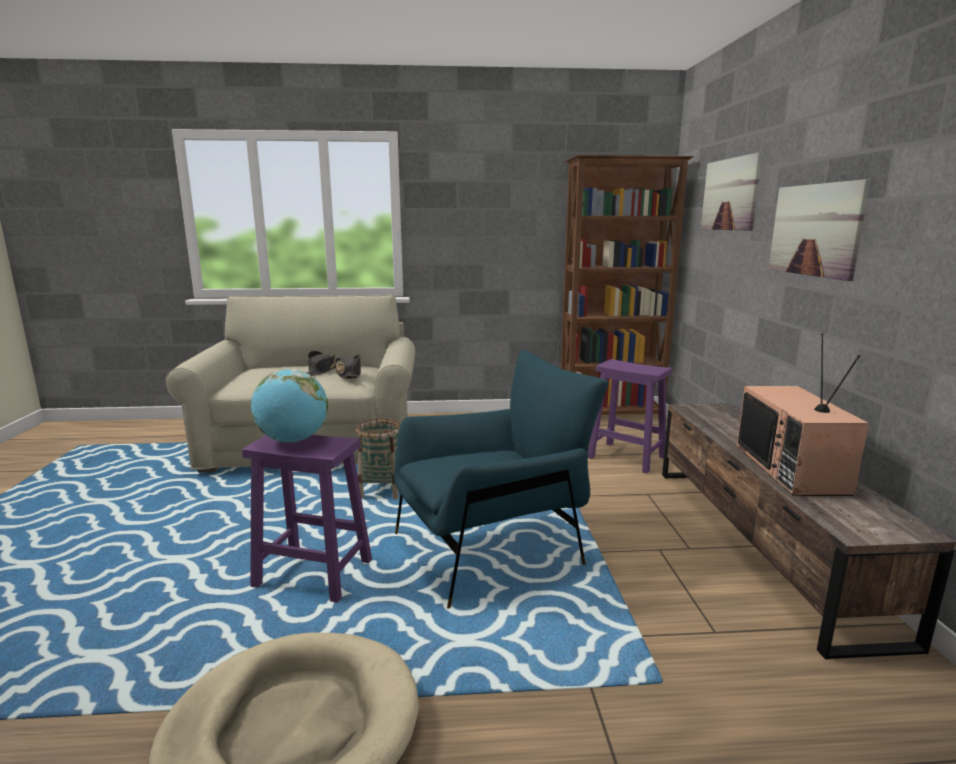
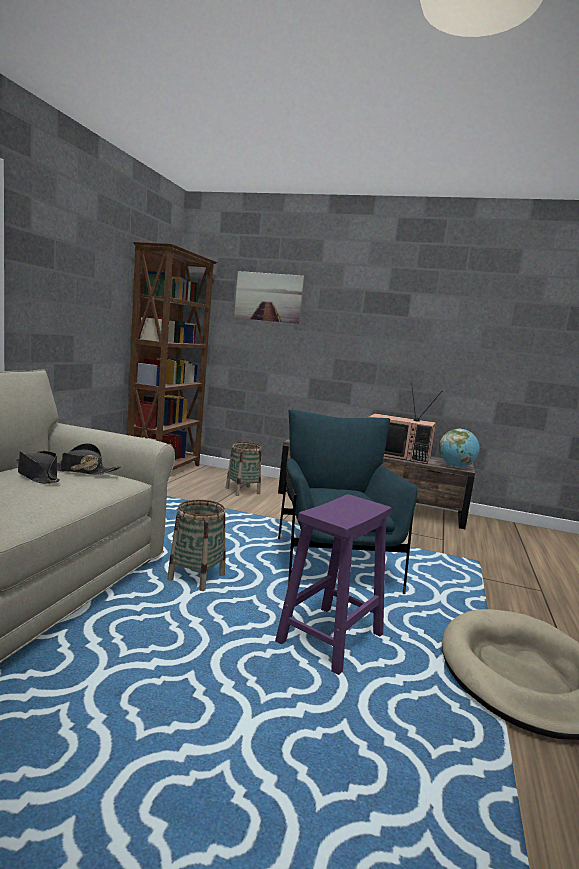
camera: 70 degrees left, 5 degrees down
globe [251,369,328,442] -> globe moved to [439,428,479,467]
purple stool [588,359,672,474] -> basket [226,442,261,496]
picture [768,179,871,281] -> none

